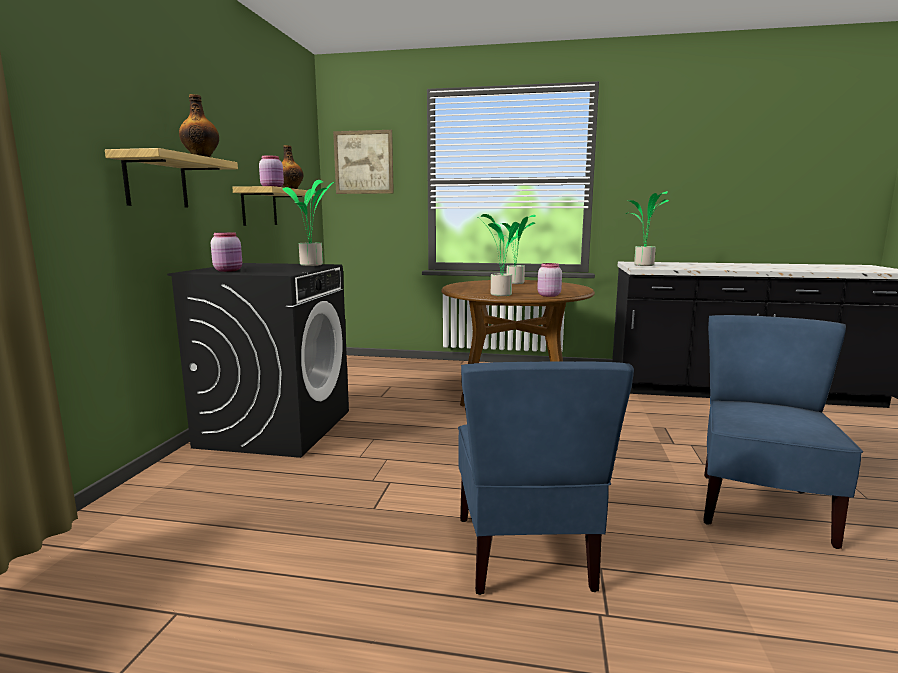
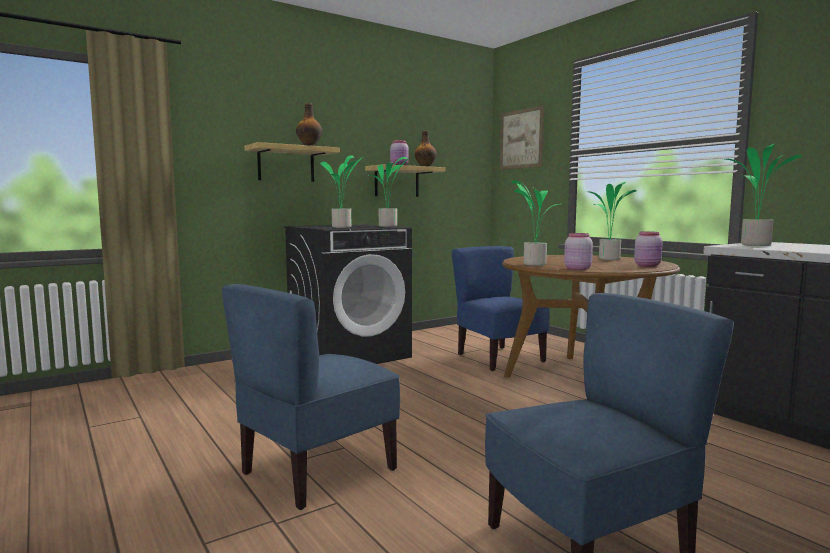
camera: 45 degrees right, 5 degrees down
pink jar [211,232,242,272] -> pink jar moved to [634,231,663,267]
none -> potted plant [320,155,363,228]
none -> blue chair [452,246,550,371]

